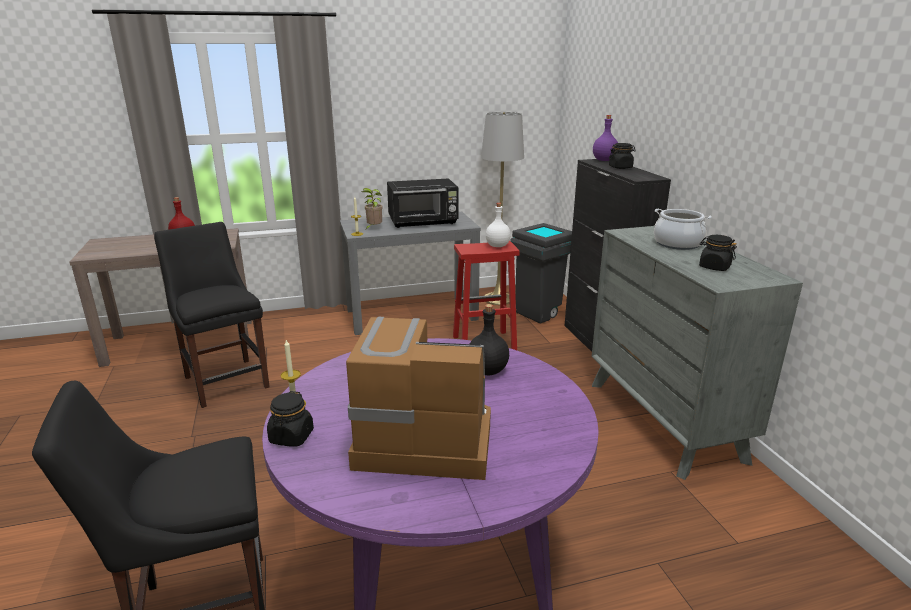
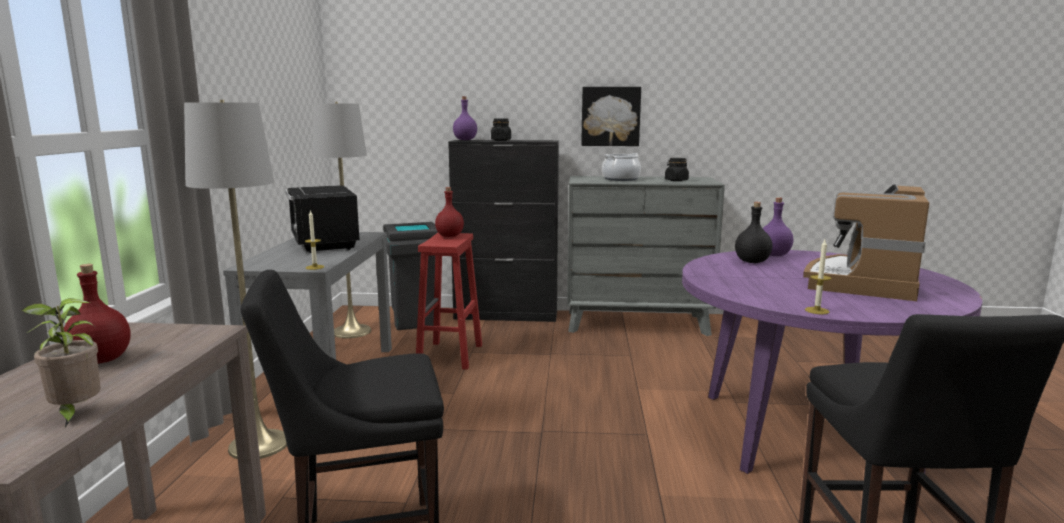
camera: 70 degrees left, 10 degrees down
black jar [267,391,314,447] -> none
potted plant [362,188,383,229] -> potted plant moved to [22,298,101,427]
black microwave [387,179,458,228] -> black microwave turned 150 degrees clockwise [285,185,360,253]
white bottle [486,203,511,247] -> red bottle [435,187,464,237]
none -> grey floor lamp [184,100,287,459]
none -> picture [581,87,641,146]
none -> purple bottle [763,198,793,256]

